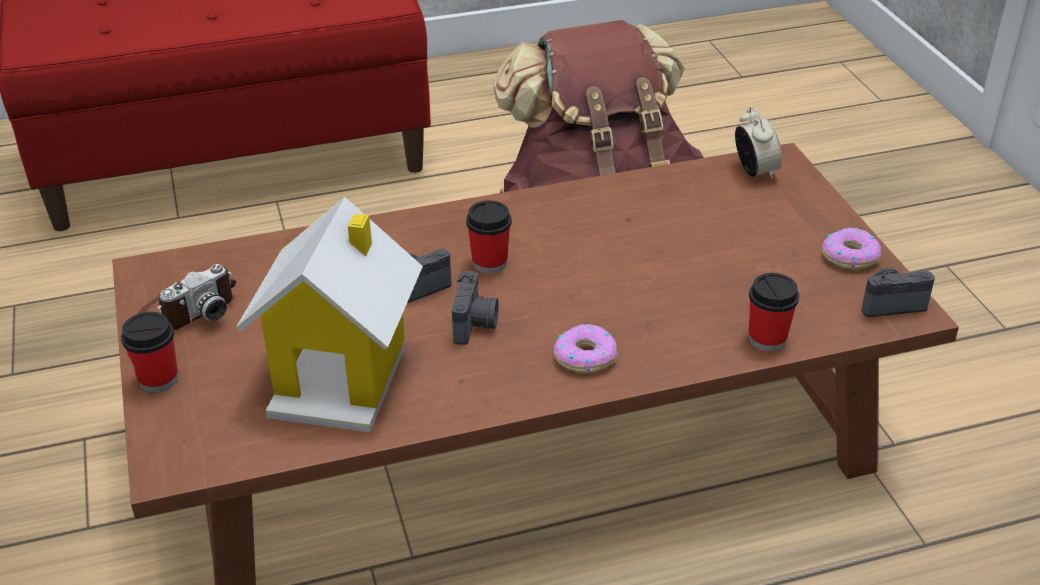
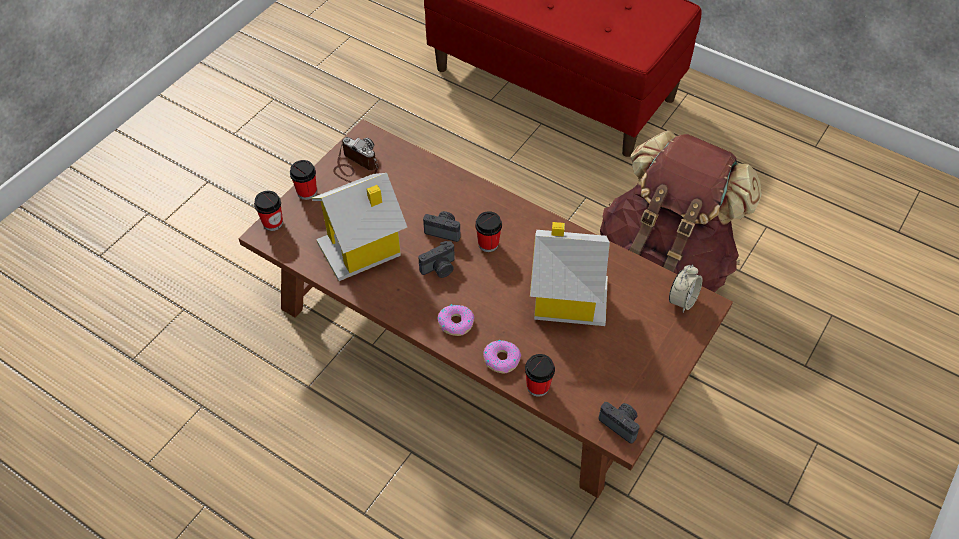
camera: 50 degrees right, 15 degrees up
camera [137,264,236,330] -> camera turned 150 degrees counterclockwise [333,137,379,183]
donut [822,228,881,270] -> donut moved to [483,340,521,373]
none -> cup [254,191,283,231]
none -> toy house [530,222,610,326]

